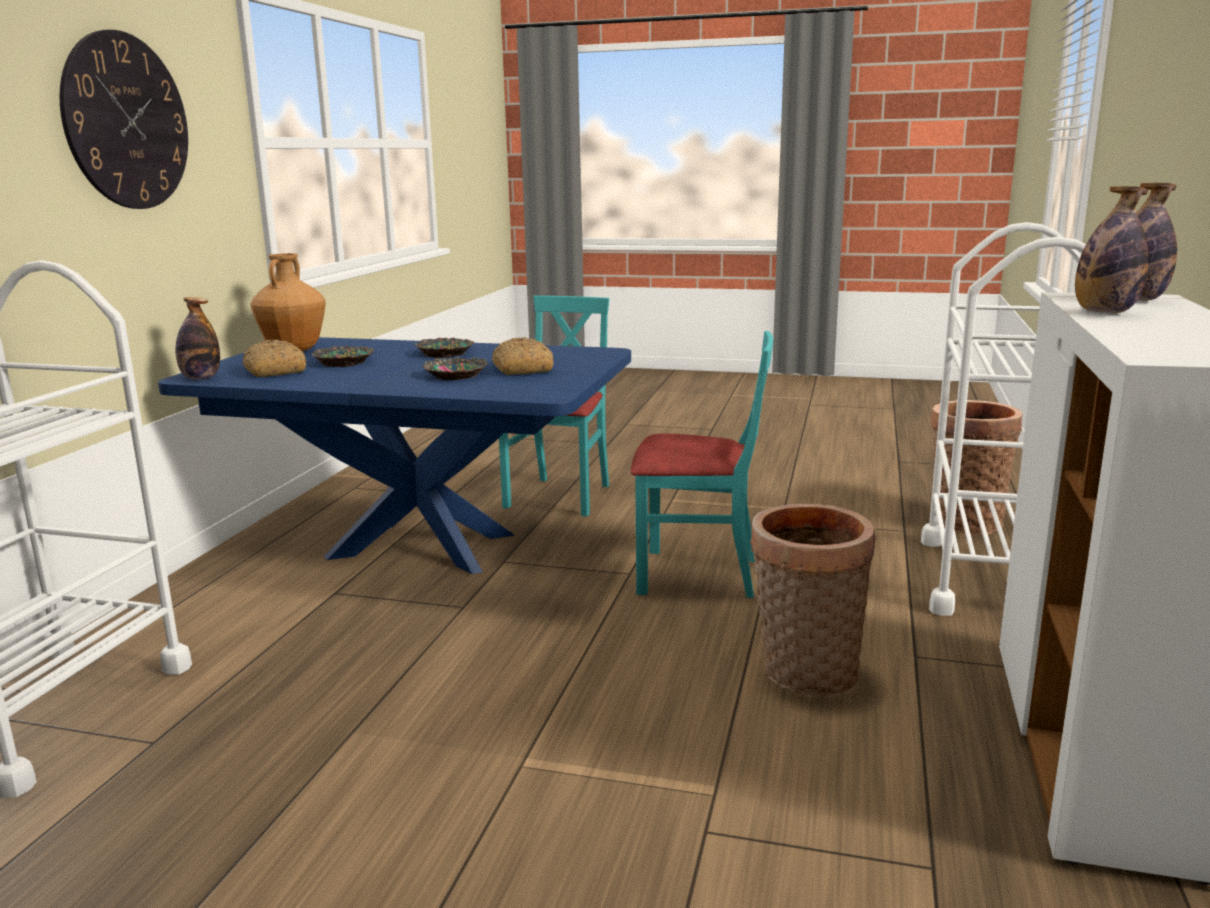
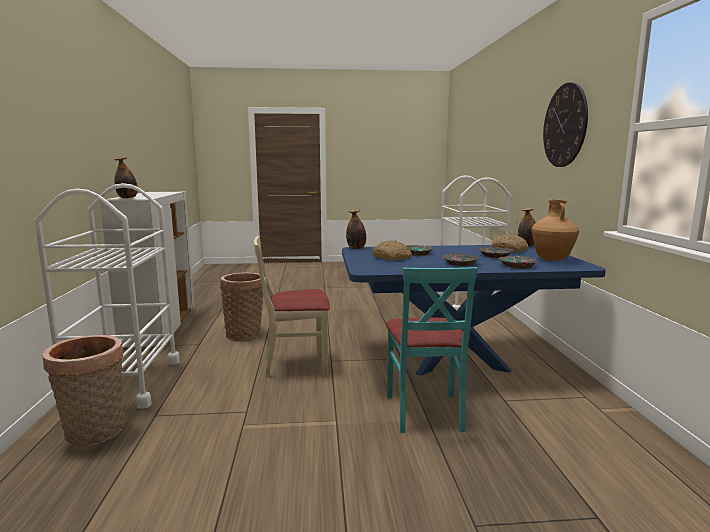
camera: 160 degrees right, 5 degrees down
turquoise chair [631,331,773,598] -> beige chair [254,236,330,378]
bottle [1075,186,1148,313] -> bottle moved to [346,209,366,249]
none -> bowl [499,255,538,269]

